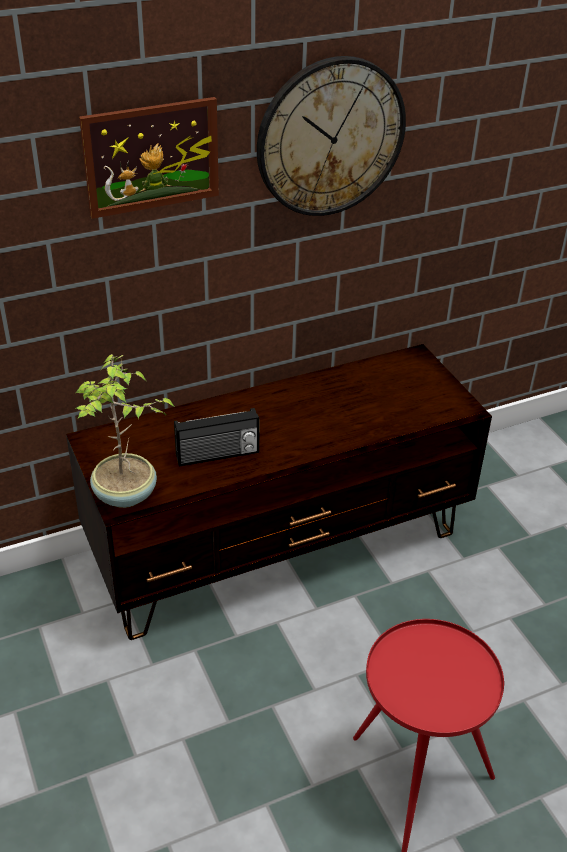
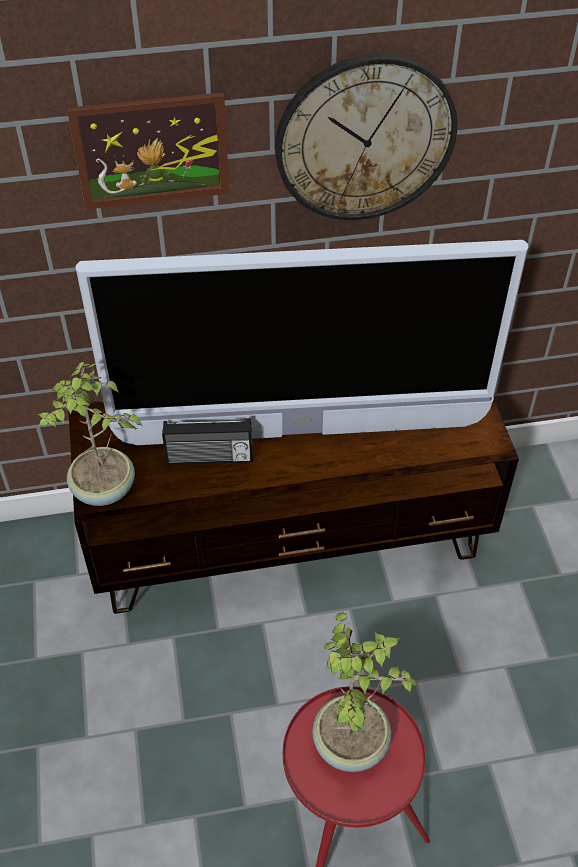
camera: 15 degrees right, 10 degrees up
none -> television [75,240,529,445]
none -> potted plant [312,613,418,772]

